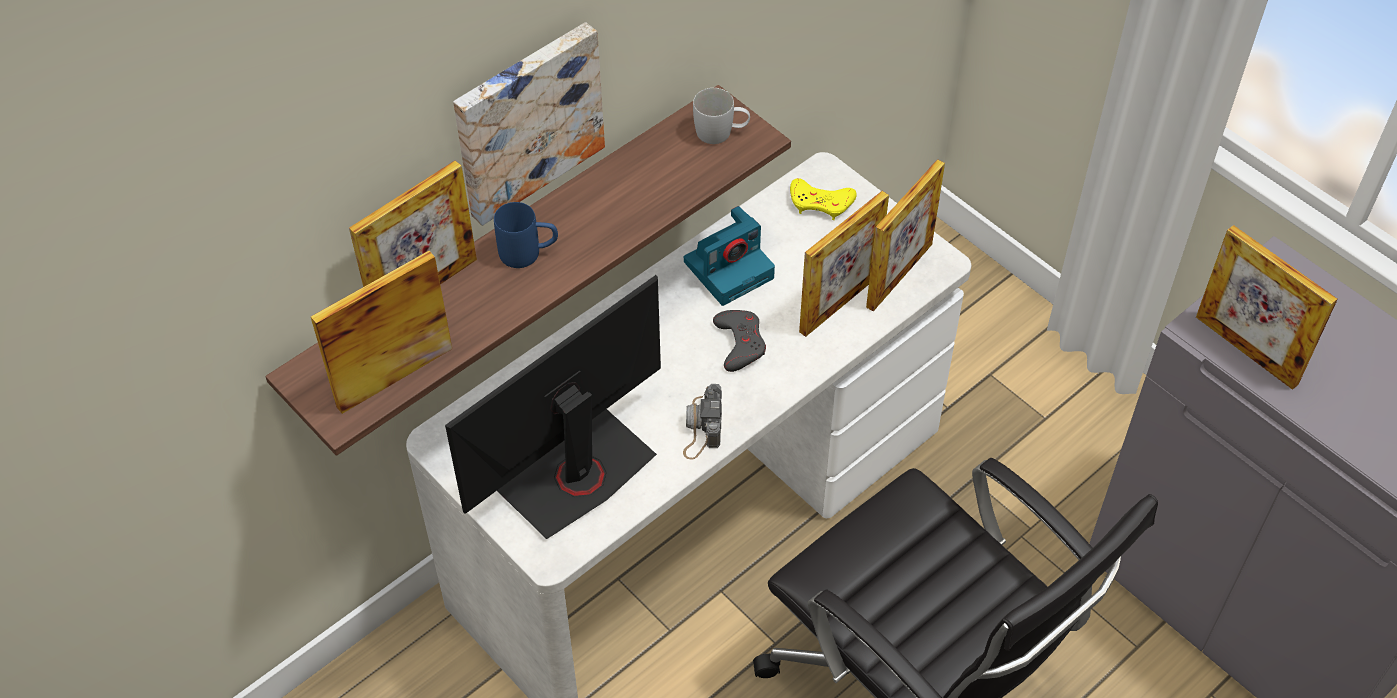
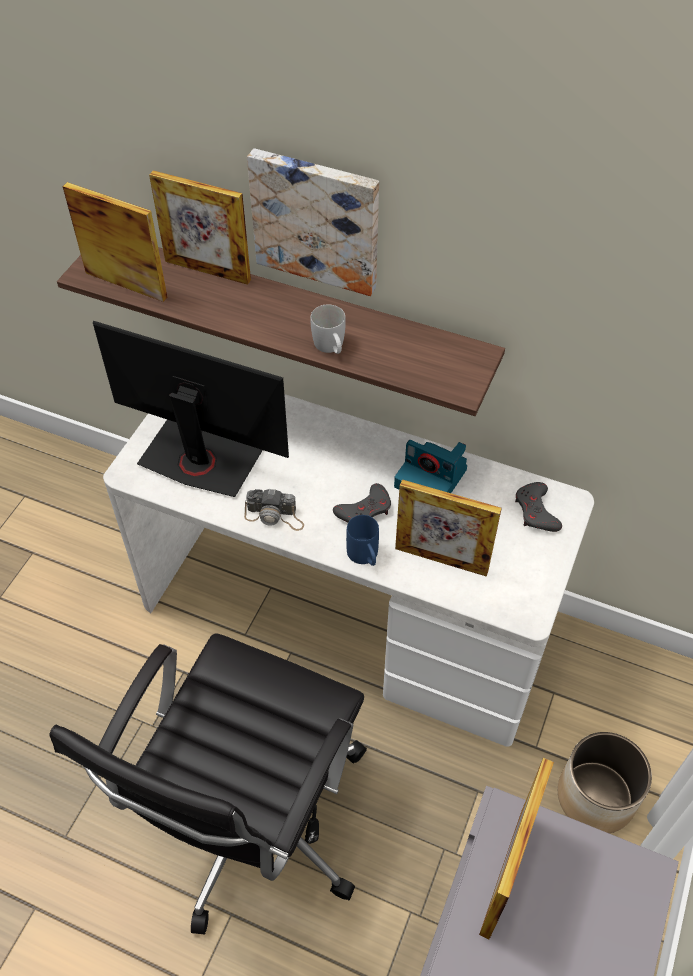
camera: 65 degrees right, 0 degrees up
blue mug [494,202,558,268] -> blue mug moved to [346,515,379,566]
camera [683,384,722,460] -> camera turned 150 degrees counterclockwise [244,488,304,531]
white mug [693,88,750,144] -> white mug moved to [311,304,346,354]
yellow game controller [790,178,857,220] -> grey game controller [515,482,562,532]
picture frame [866,159,945,311] -> none
none -> planter [558,732,652,834]

